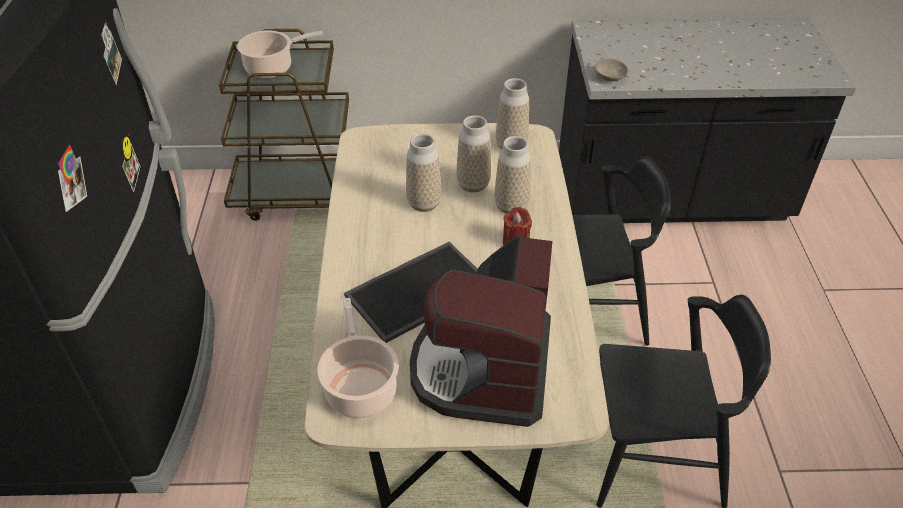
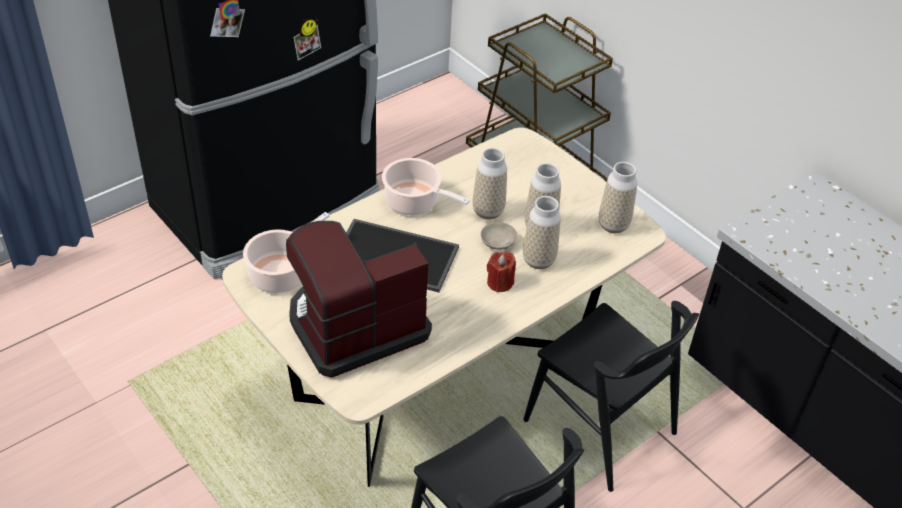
camera: 50 degrees right, 0 degrees up
cooking pot [237,30,323,78] -> cooking pot moved to [382,158,470,215]
beige bowl [595,59,628,82] -> beige bowl moved to [481,222,517,250]

